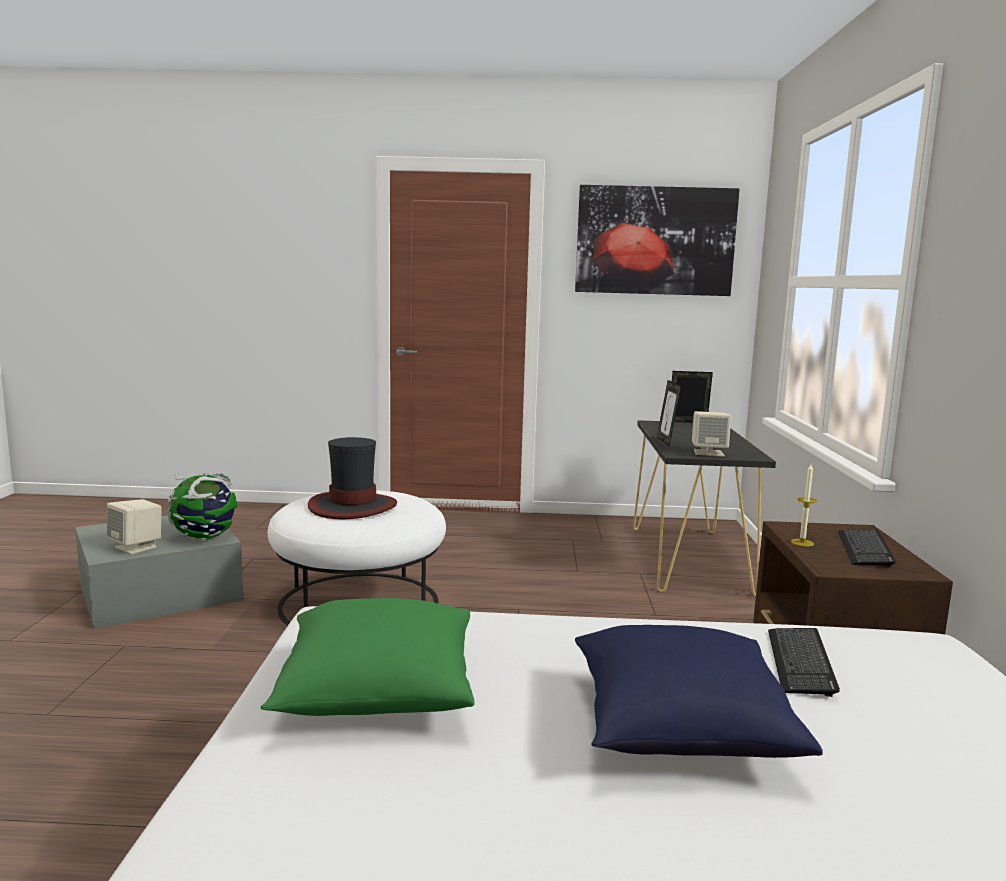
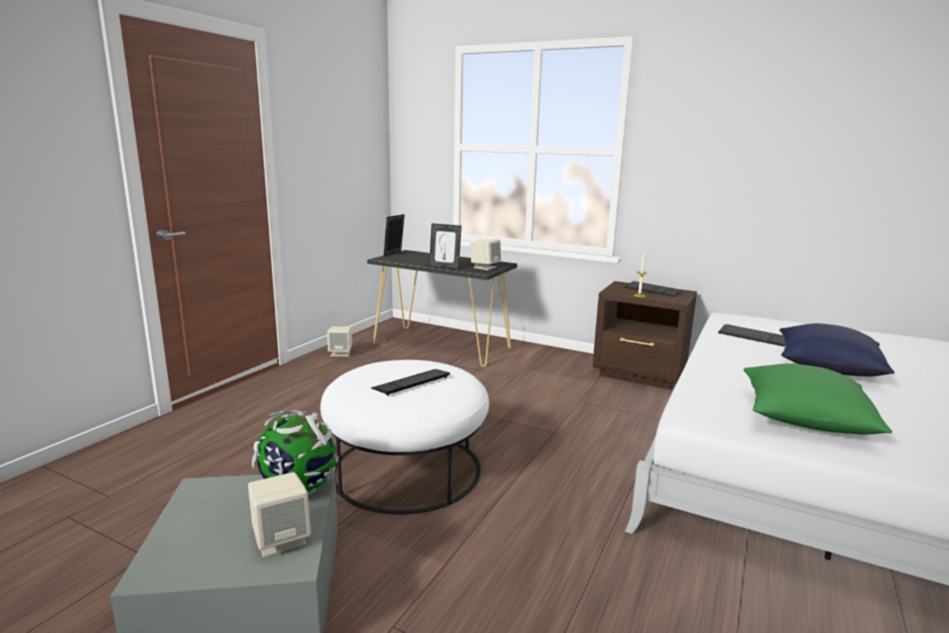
camera: 65 degrees left, 5 degrees up
hat [308,437,397,519] -> keyboard [371,369,450,396]
picture [575,185,740,296] -> none
none -> beige speaker [327,326,352,357]

